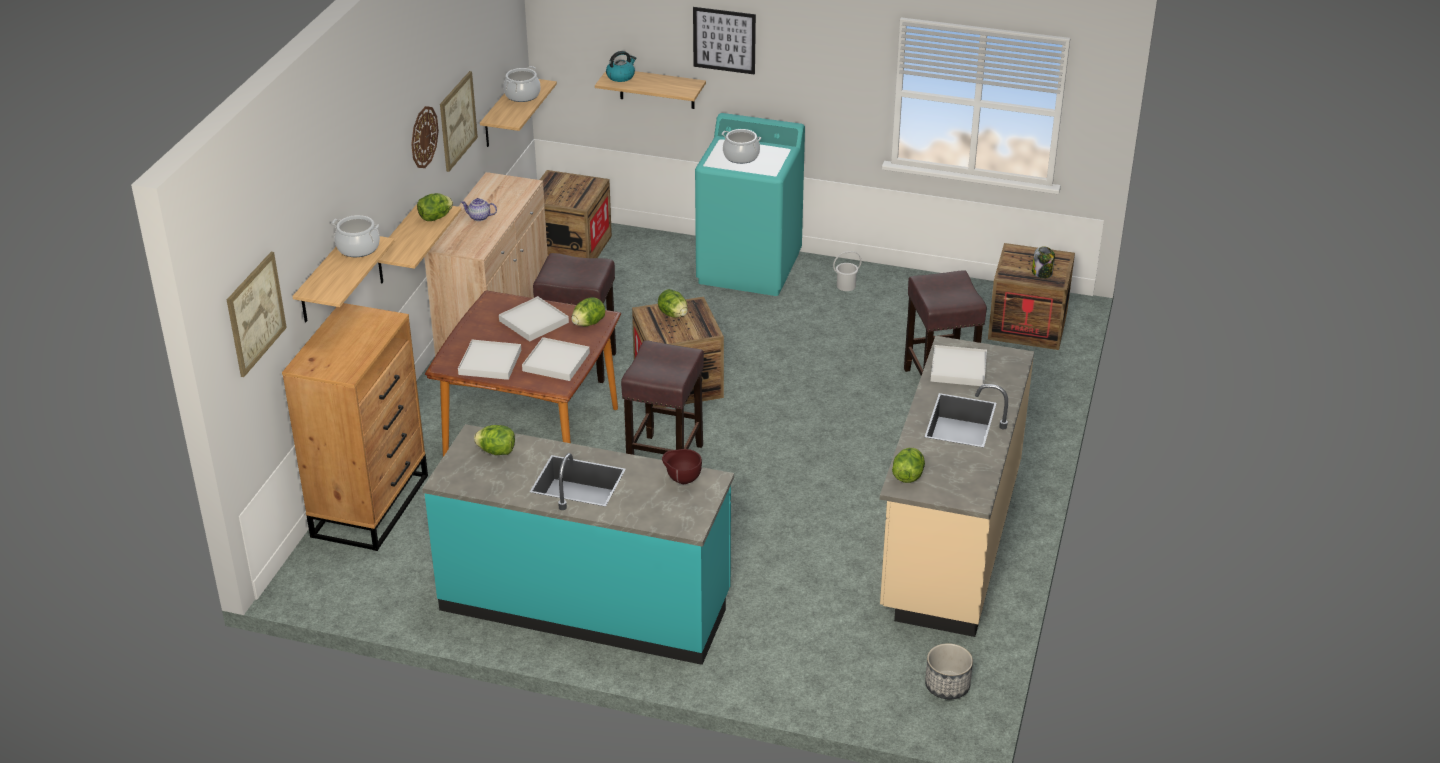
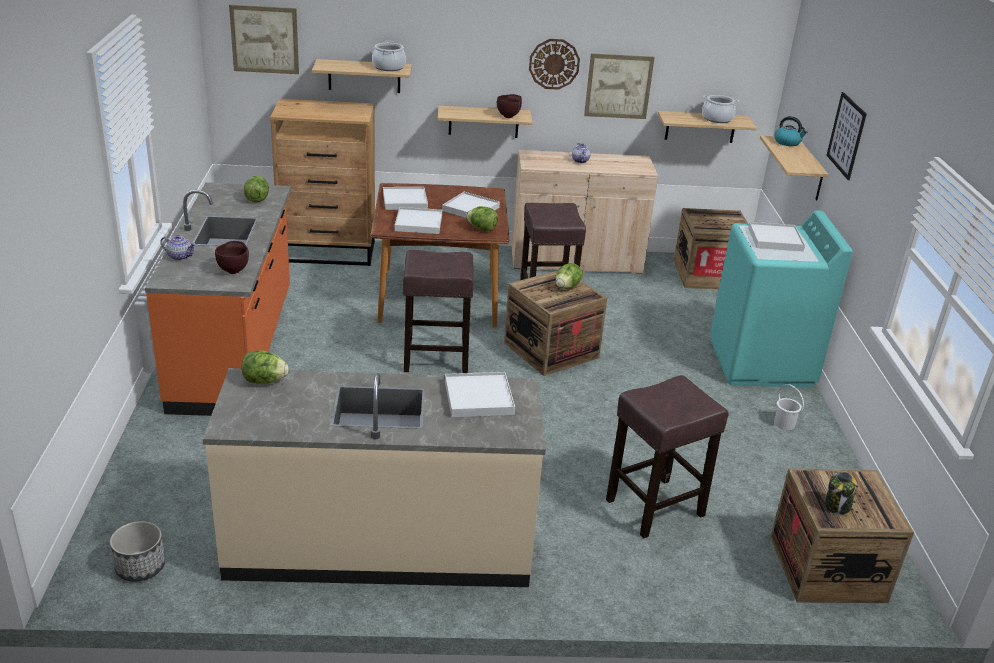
camera: 70 degrees right, 5 degrees down
lettuce [417,193,453,221] -> brown bowl [497,94,522,118]
turquoise counter [422,424,734,665] -> orange counter [145,182,291,416]
cooking pot [722,129,761,164] -> white tray [748,222,805,251]
none -> teapot [160,235,196,261]

